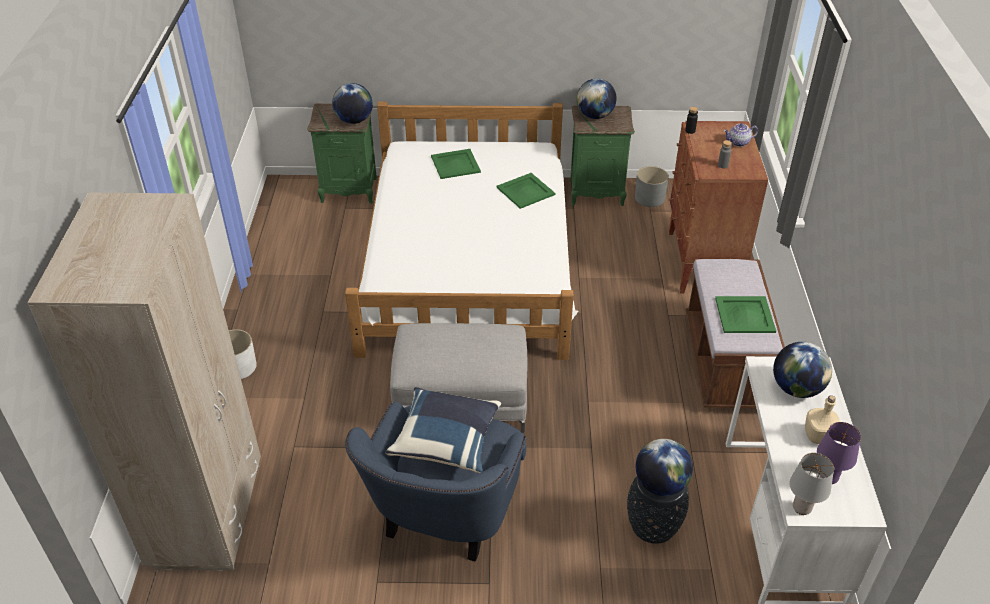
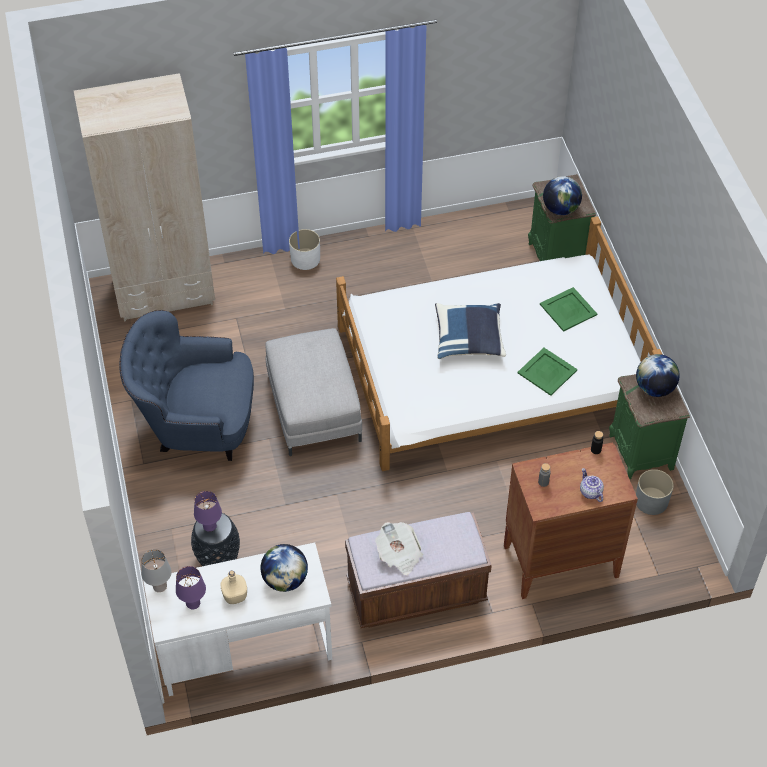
camera: 75 degrees right, 10 degrees up
blue pillow [386,387,501,473] -> blue pillow moved to [435,303,506,359]
globe [636,439,693,496] -> purple table lamp [194,491,222,532]
green tray [715,296,776,333] -> newspaper [375,522,423,575]

